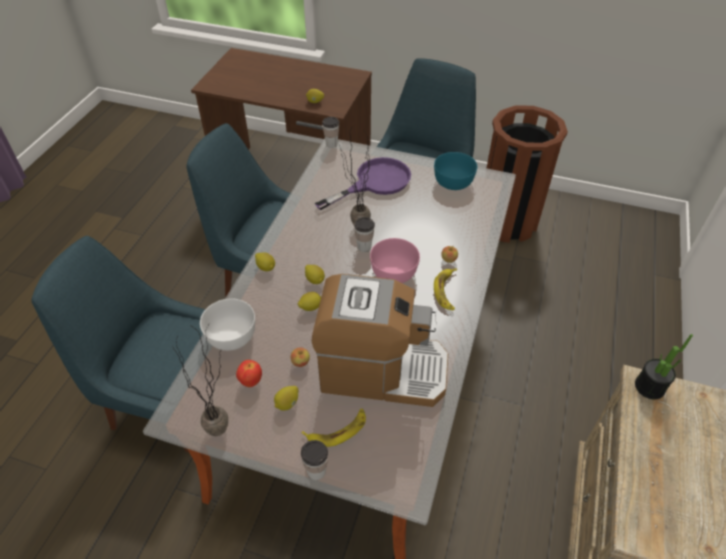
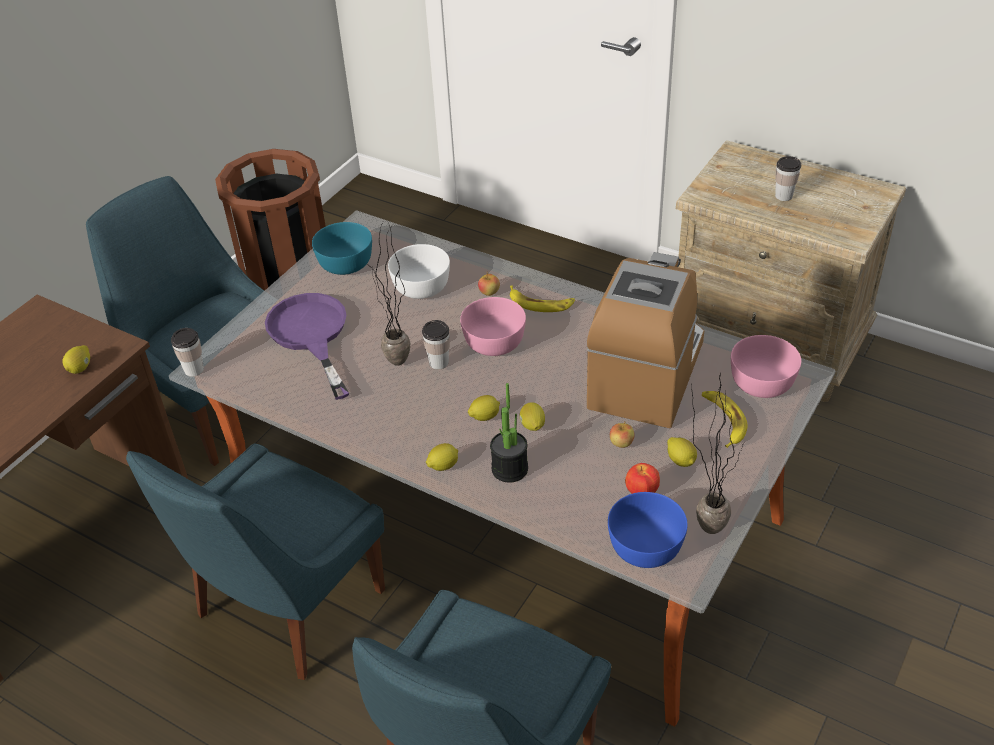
camera: 75 degrees left, 5 degrees down
white bowl [200,298,255,351] -> white bowl moved to [388,244,450,299]
cup [301,440,328,480] -> cup moved to [775,156,801,201]
potted plant [635,334,693,399] -> potted plant moved to [490,383,528,483]
none -> blue bowl [608,492,688,568]
none -> pink bowl [731,335,801,398]

